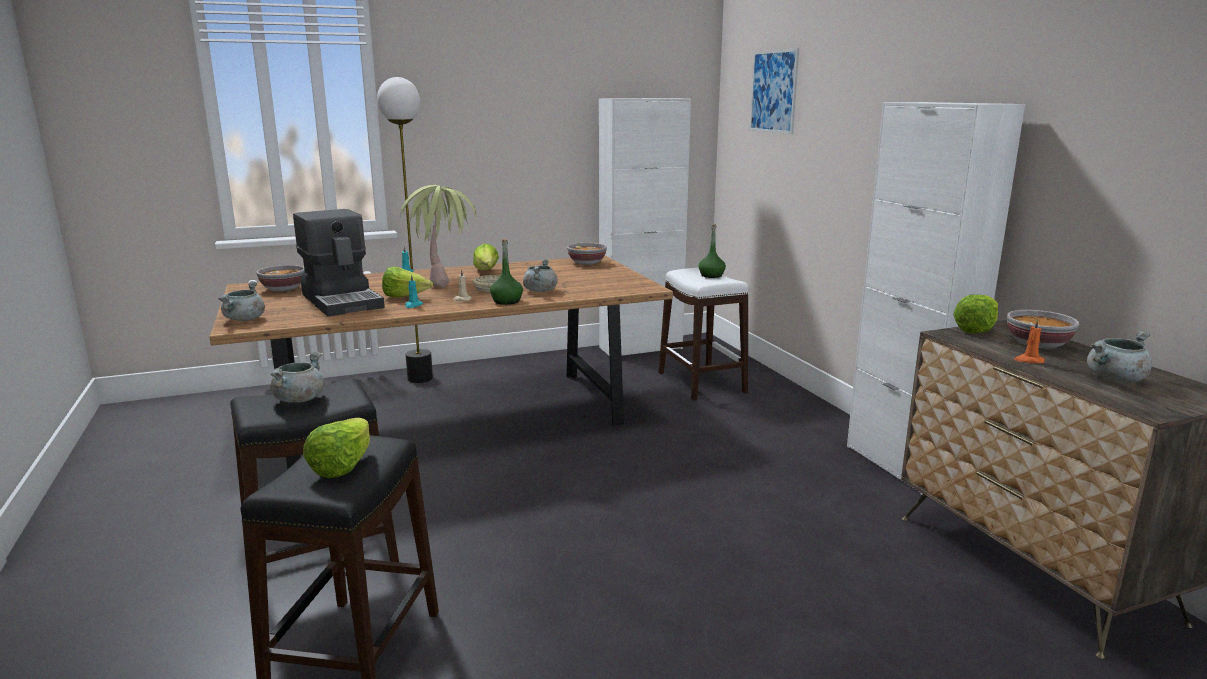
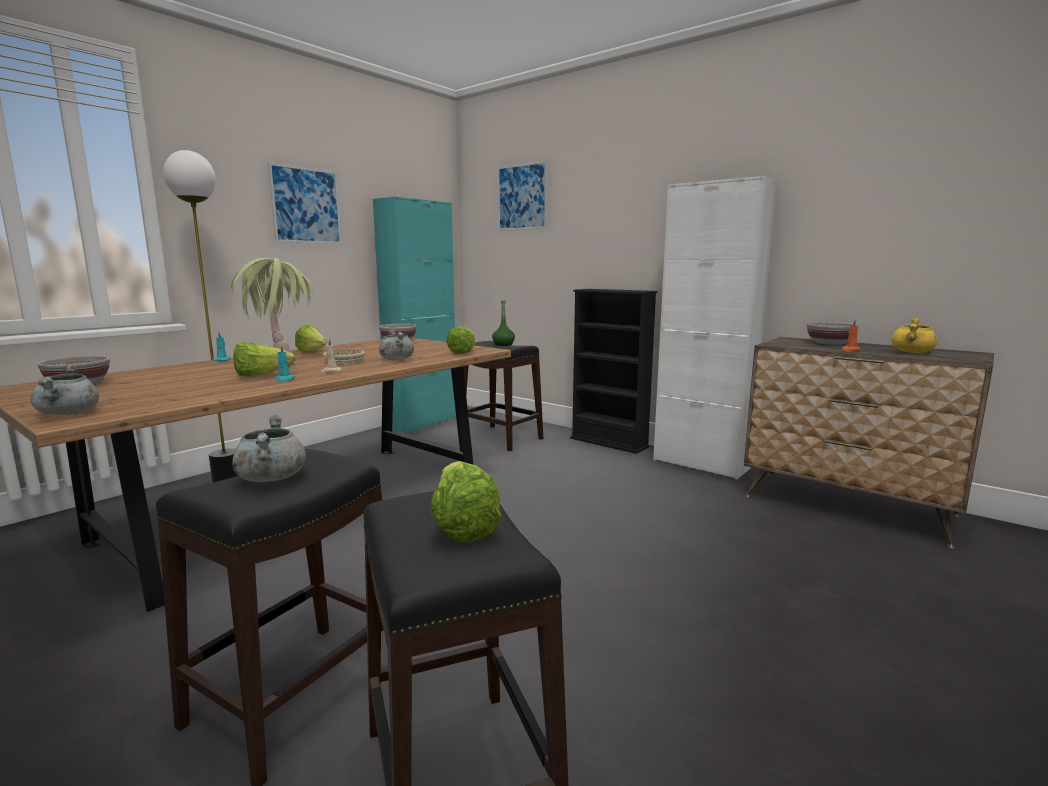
camera: 30 degrees left, 5 degrees down
coffee machine [293,209,385,316] -> none
green bottle [490,239,523,305] -> none
white cabinet [599,98,691,356] -> turquoise cabinet [373,196,456,433]
white stool [659,268,749,401] -> black stool [463,341,543,451]
lettuce [953,295,998,334] -> lettuce moved to [446,326,475,354]
grey cooking pot [1087,330,1152,383] -> yellow cooking pot [891,318,937,353]
none -> picture [268,162,342,244]
none -> black bookcase [570,289,657,454]

